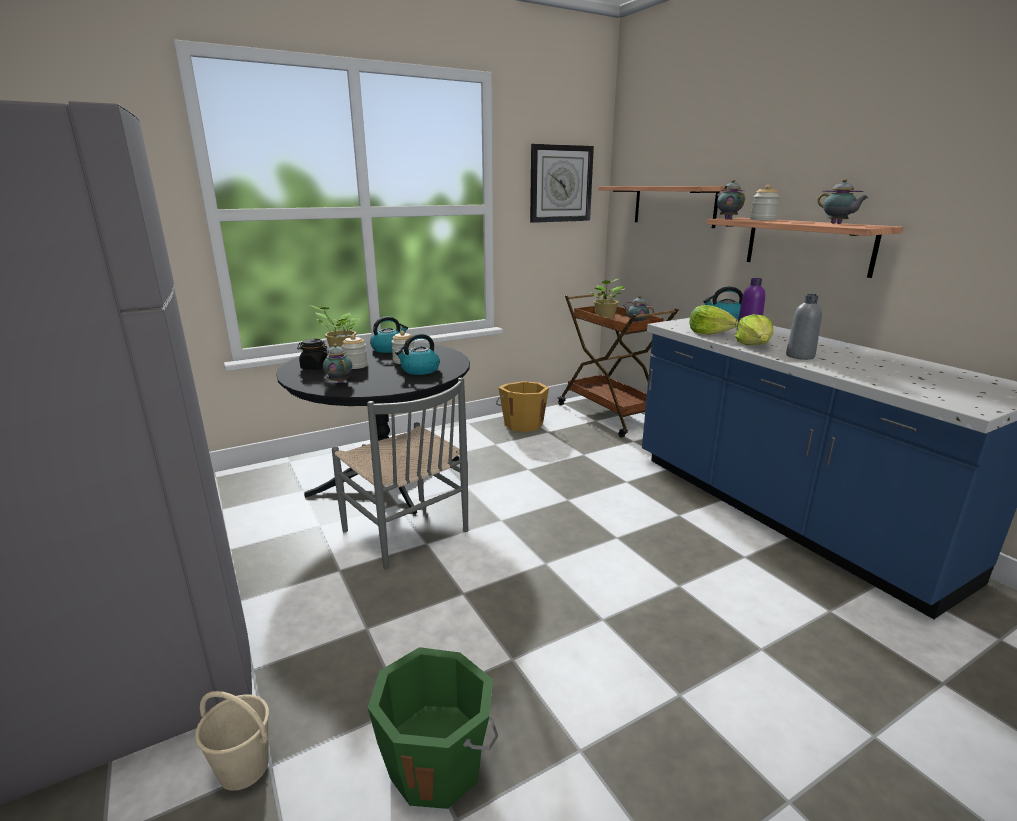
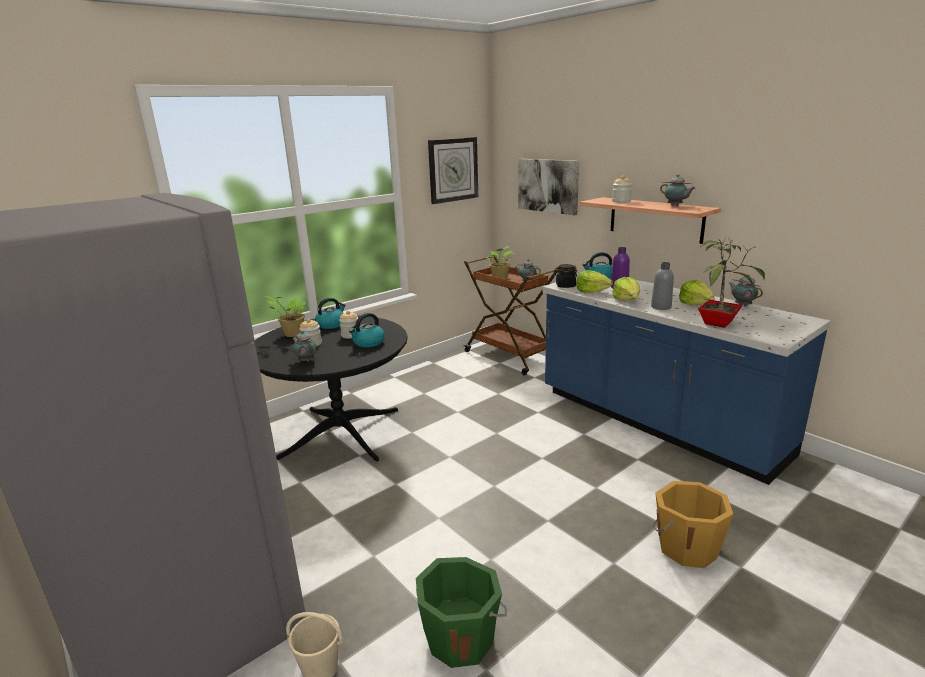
camera: 10 degrees left, 0 degrees up
black jar [297,339,328,370] -> black jar moved to [554,264,577,288]
grey chair [332,378,468,570] -> none
orange bucket [496,381,549,432] -> orange bucket moved to [653,481,733,568]
shelf [599,186,727,228] -> picture [518,159,579,215]
teapot [717,180,745,219] -> teapot moved to [729,274,763,307]
none -> lettuce [679,280,715,305]
none -> potted plant [698,237,765,328]

